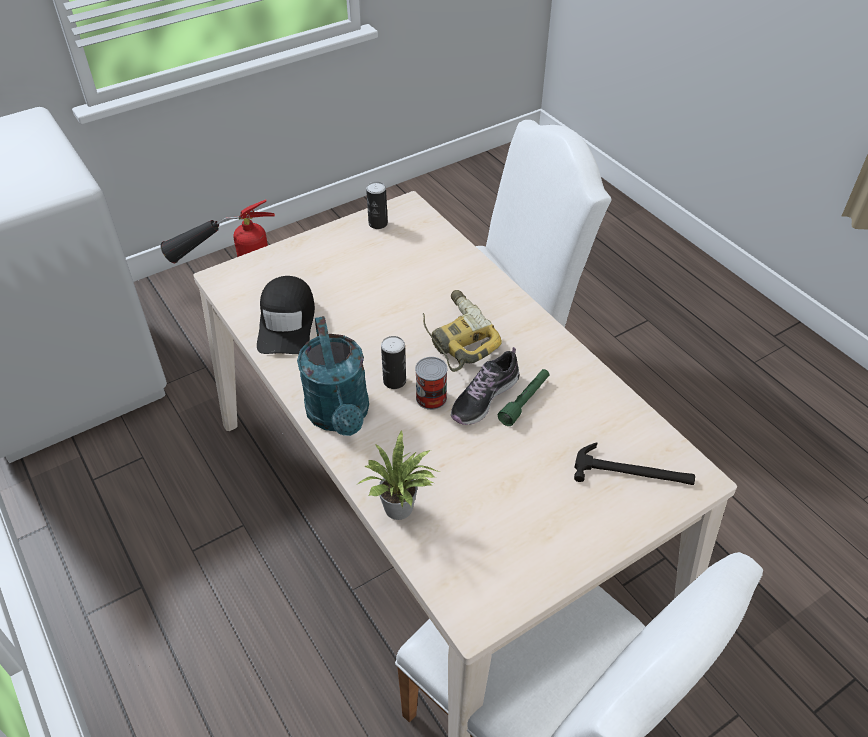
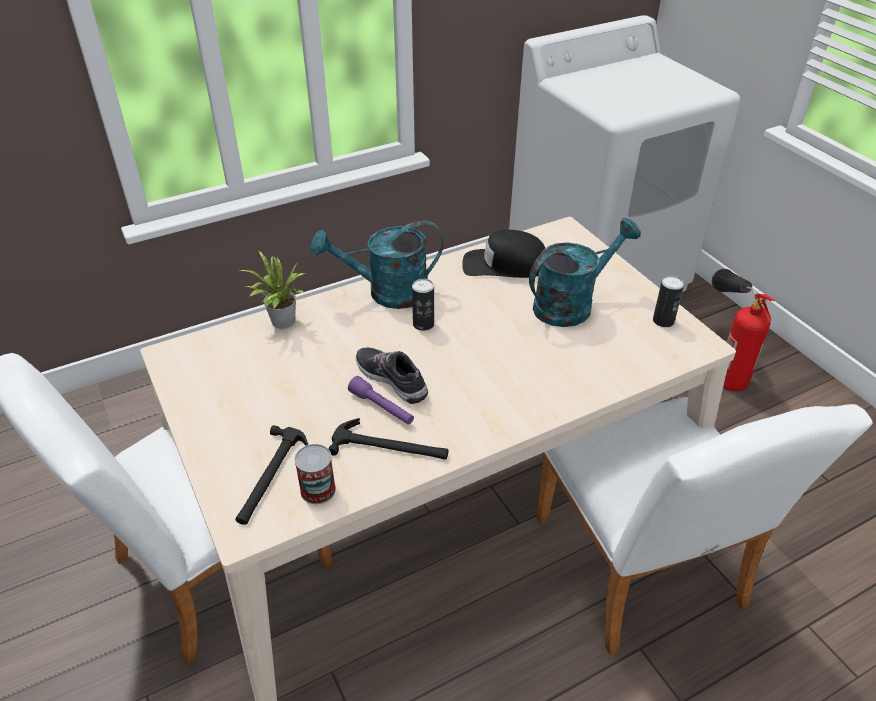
camera: 95 degrees right, 5 degrees down
can [415,357,447,410] -> can moved to [294,444,336,504]
power drill [423,290,502,372] -> none
green flashlight [498,369,549,426] -> purple flashlight [348,376,414,425]
none -> hammer [329,418,449,460]
none -> turquoise watering can [529,218,641,327]

